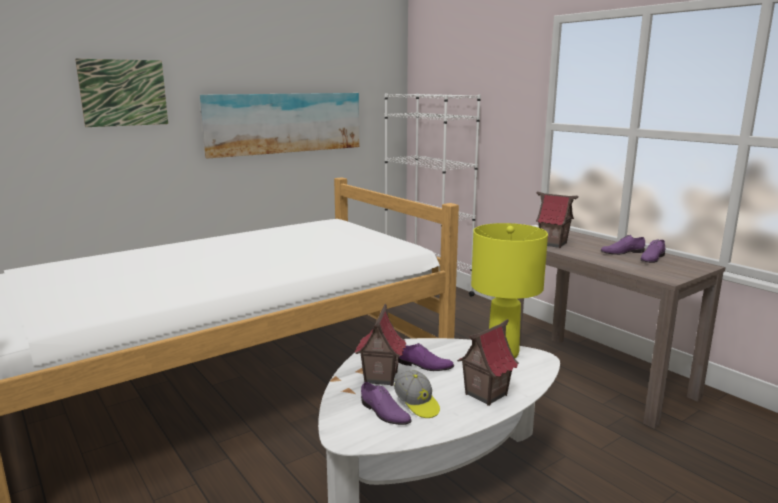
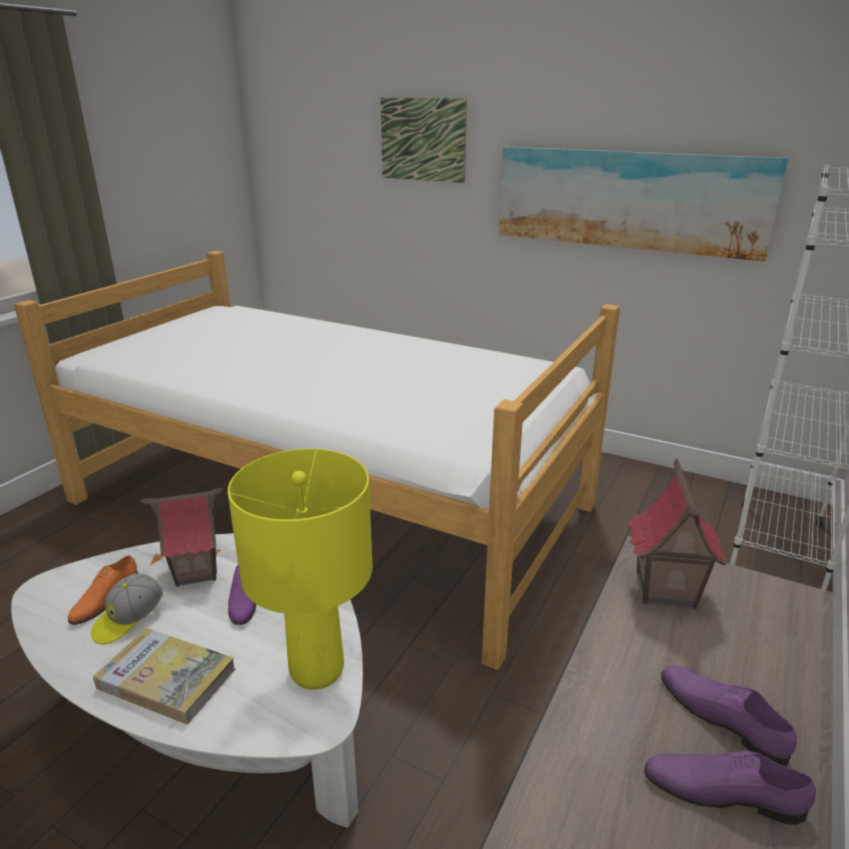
camera: 65 degrees right, 10 degrees up
purple shoe [361,382,411,425] -> orange shoe [68,555,138,625]
toy house [457,319,519,406] -> book [93,628,235,724]

